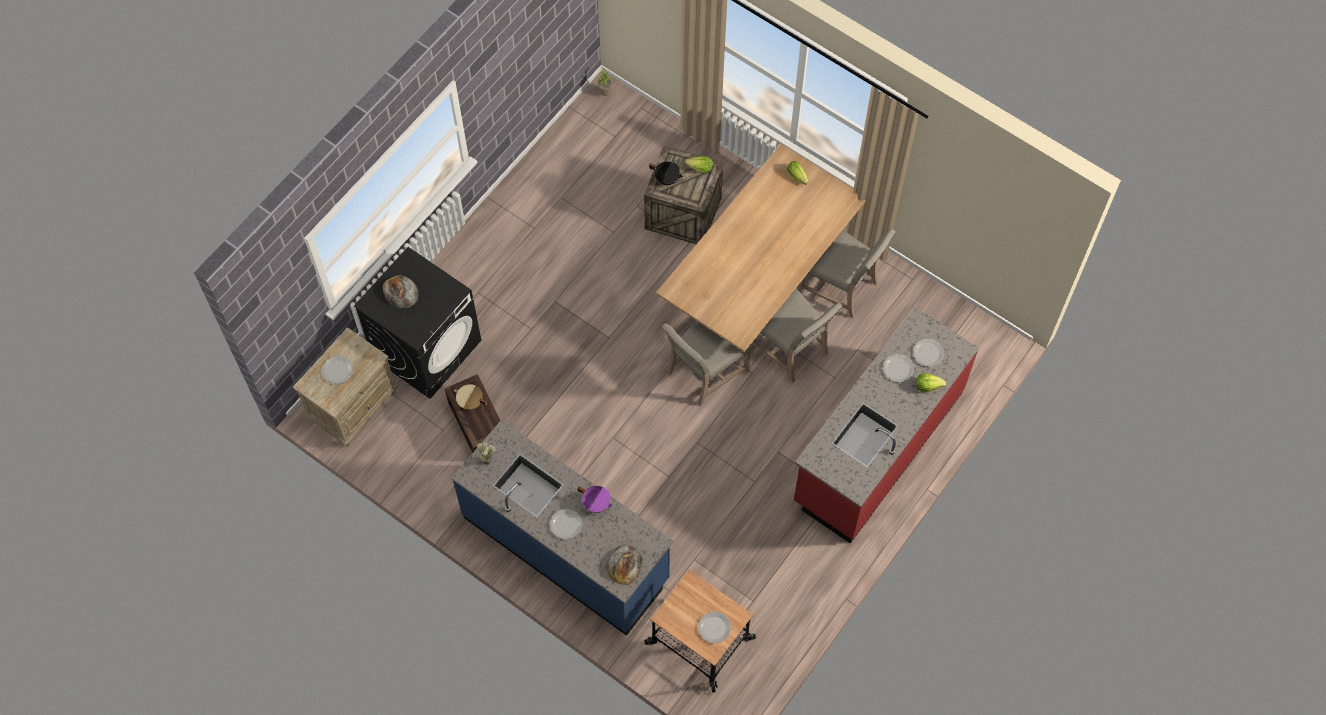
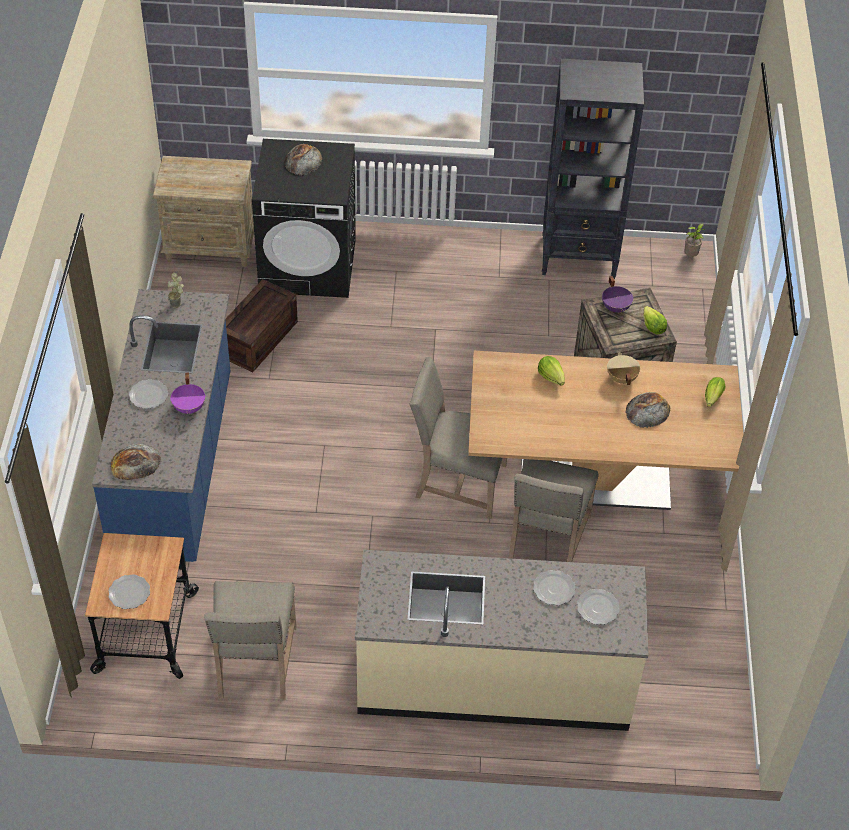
camera: 55 degrees right, 15 degrees down
plate [322,356,353,384] -> none
beige cooking pot [454,384,487,410] -> beige cooking pot moved to [607,352,640,385]
black cooking pot [649,162,683,185] -> purple cooking pot [602,276,633,313]
red counter [794,307,979,543] -> beige counter [355,550,649,731]
beige chair [798,229,896,318] -> beige chair moved to [204,581,296,700]
lettuce [916,373,947,392] -> lettuce moved to [538,356,565,386]
none -> black bookcase [542,59,644,279]
none -> bread [626,392,670,428]

